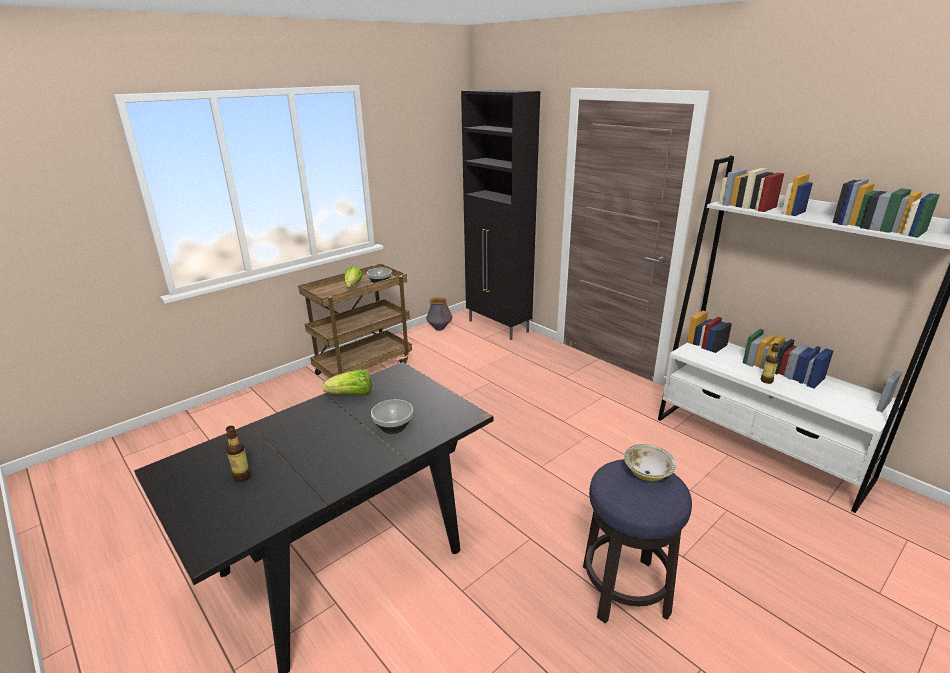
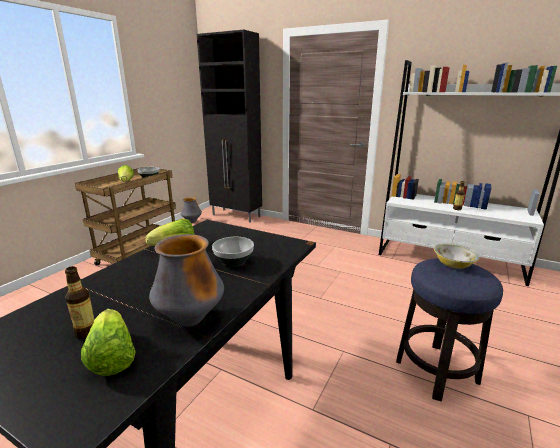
camera: 20 degrees left, 5 degrees down
none -> lettuce [81,309,136,376]
none -> vase [149,234,224,327]

